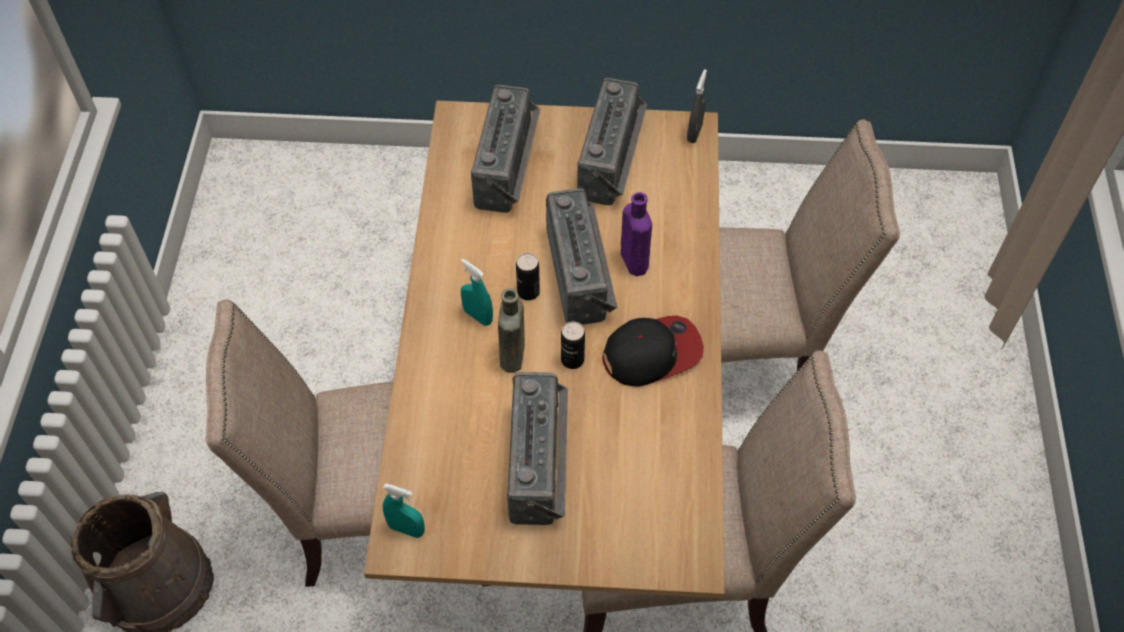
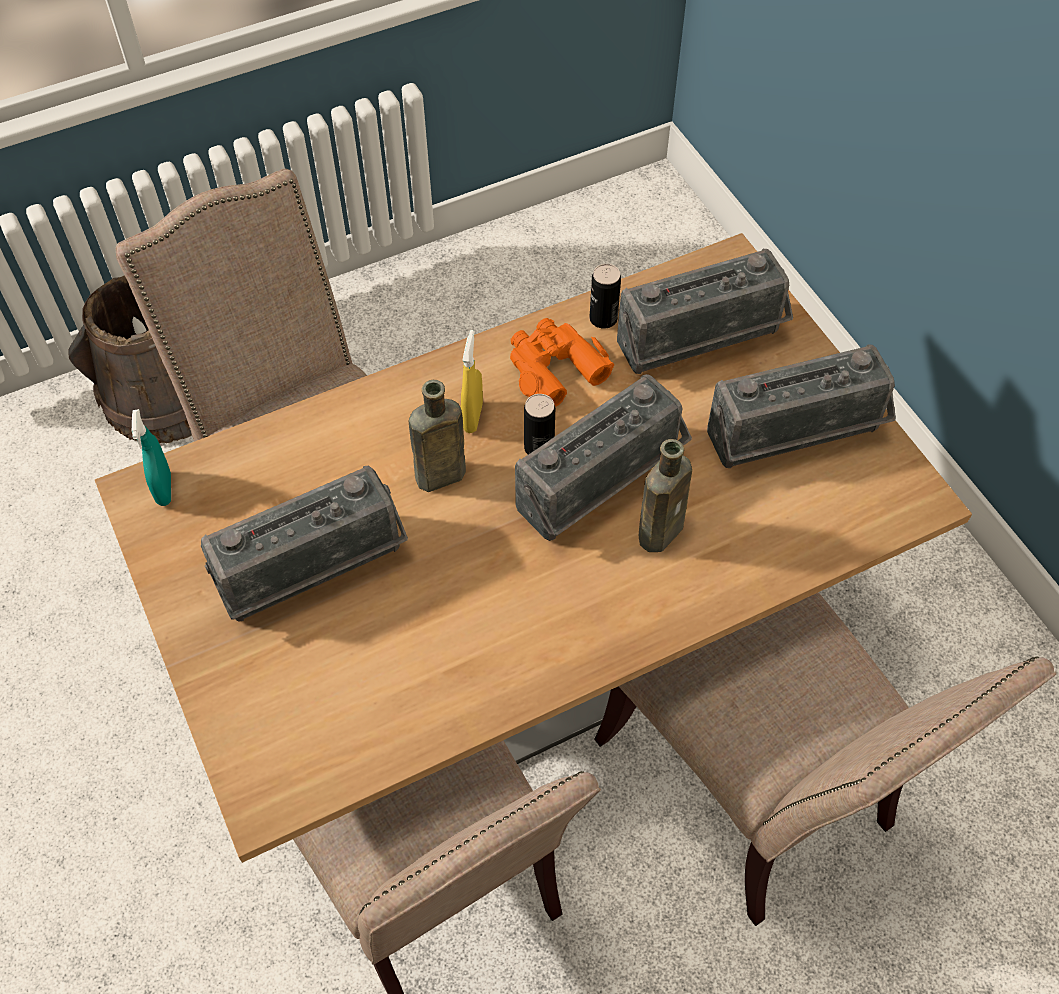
camera: 60 degrees right, 0 degrees up
turquoise spray bottle [461,258,493,326] -> yellow spray bottle [461,330,483,433]
can [561,321,585,369] -> can moved to [589,264,621,329]
cap [602,316,704,387] -> none
purple bottle [621,192,652,276] -> brown bottle [639,439,692,552]
grey spray bottle [687,69,707,143] -> none
none -> orange binoculars [510,318,615,407]

